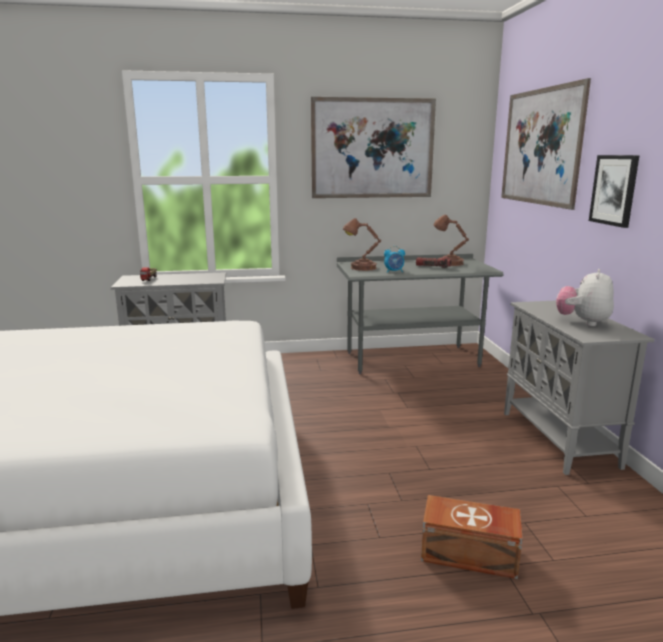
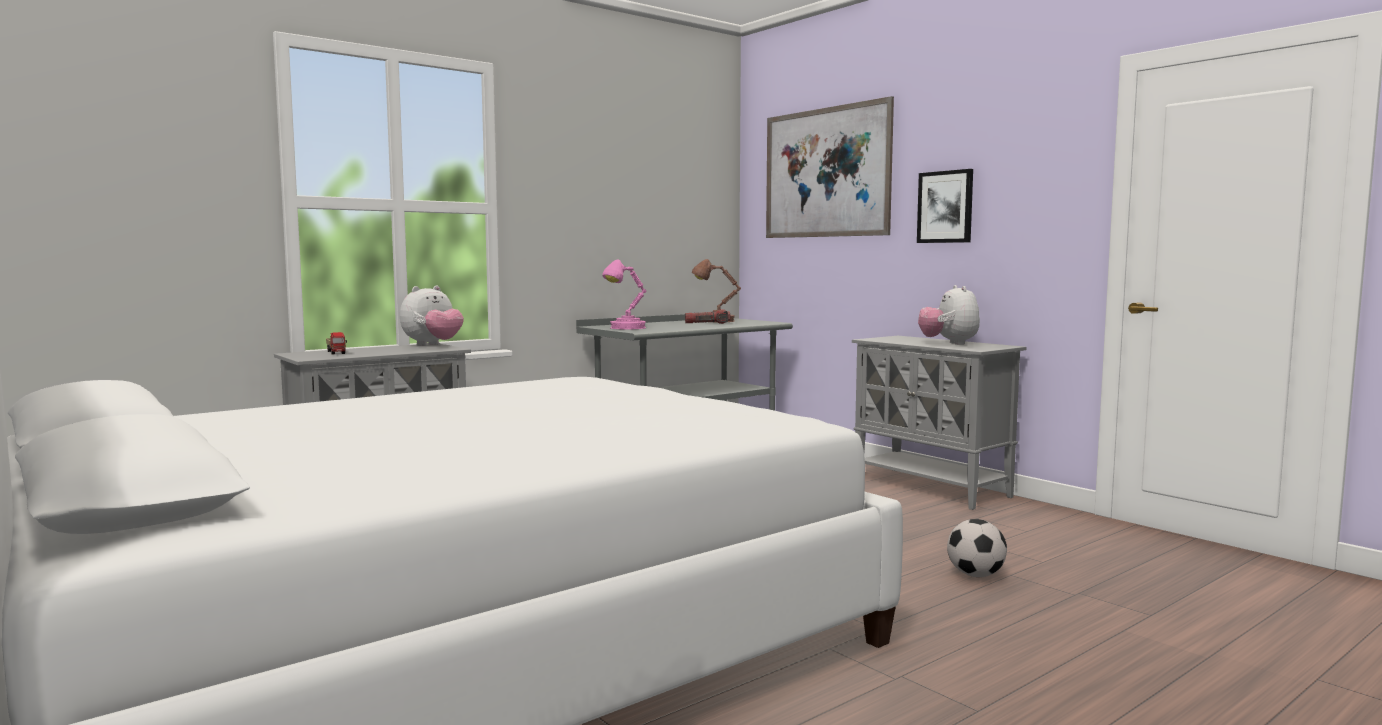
camera: 30 degrees left, 10 degrees down
picture [311,97,436,198] -> none
brown table lamp [343,218,381,271] -> pink table lamp [602,259,646,329]
alarm clock [384,246,405,273] -> none
brown storage box [421,495,523,579] -> football [947,519,1007,577]
none -> plush toy [400,286,464,346]

